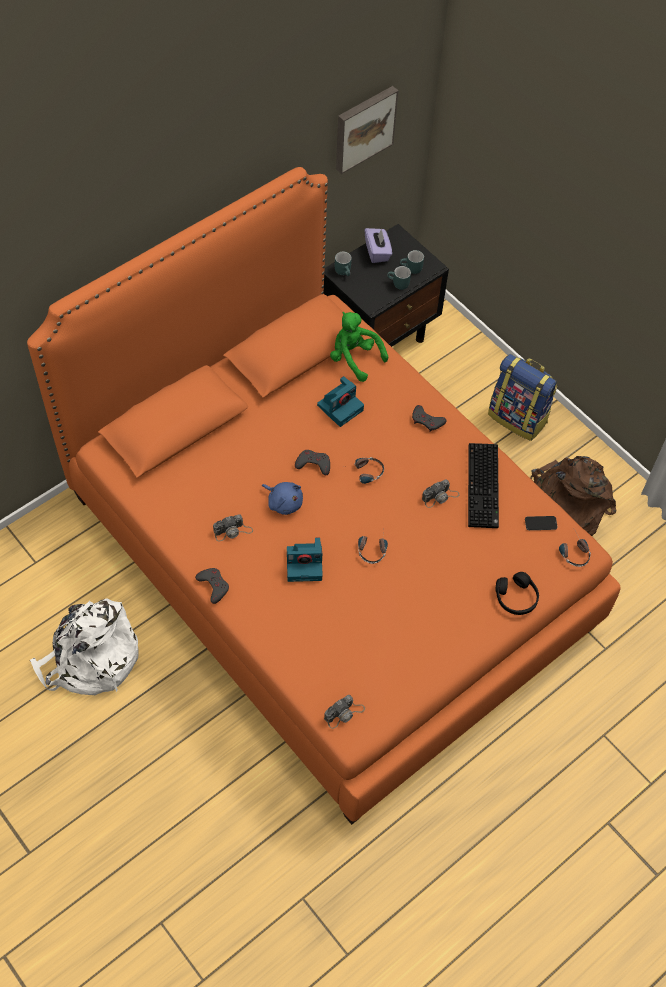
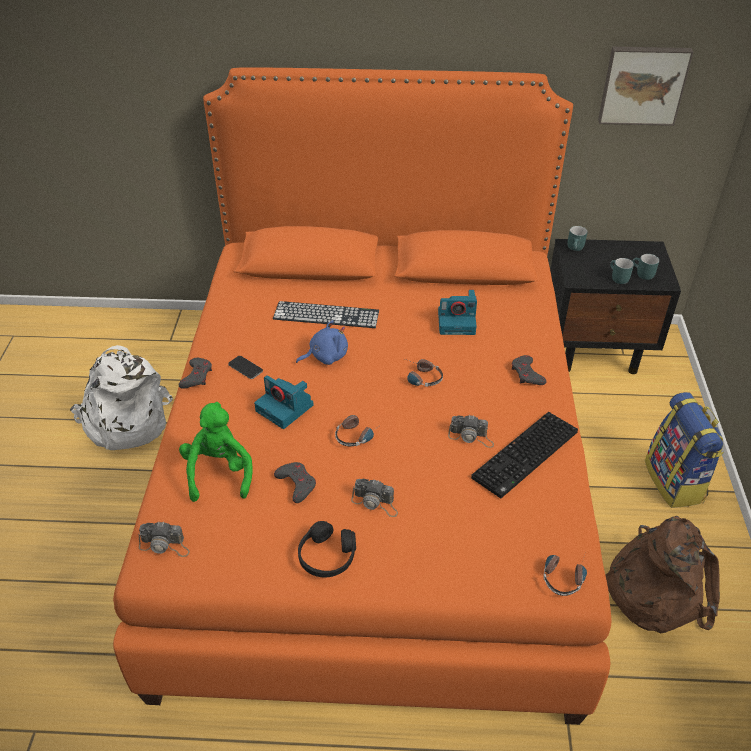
camera: 45 degrees right, 15 degrees down
camera [213,514,253,541] -> camera moved to [351,479,398,517]
blue plush toy [262,482,303,515] -> blue plush toy turned 105 degrees counterclockwise [296,320,348,365]
grey game controller [295,450,330,475] -> grey game controller moved to [274,462,316,503]
green plush toy [330,312,388,382] -> green plush toy moved to [179,402,253,502]
purple tissue box [365,228,392,263] -> none
black headphones [495,572,539,615] -> black headphones moved to [298,521,356,578]
phone [525,516,557,530] -> phone moved to [228,356,263,379]
none -> keyboard [273,301,379,328]

